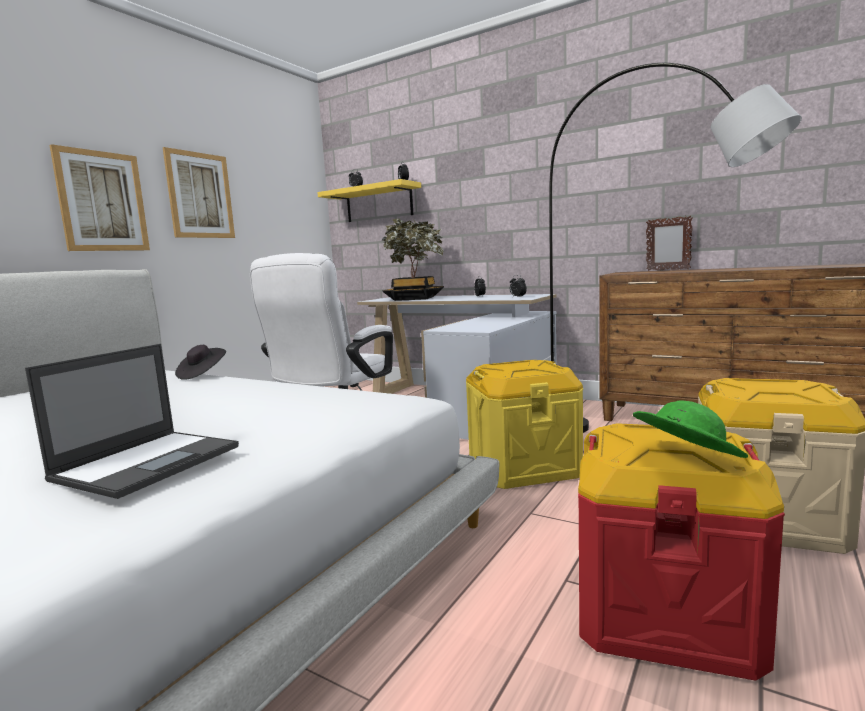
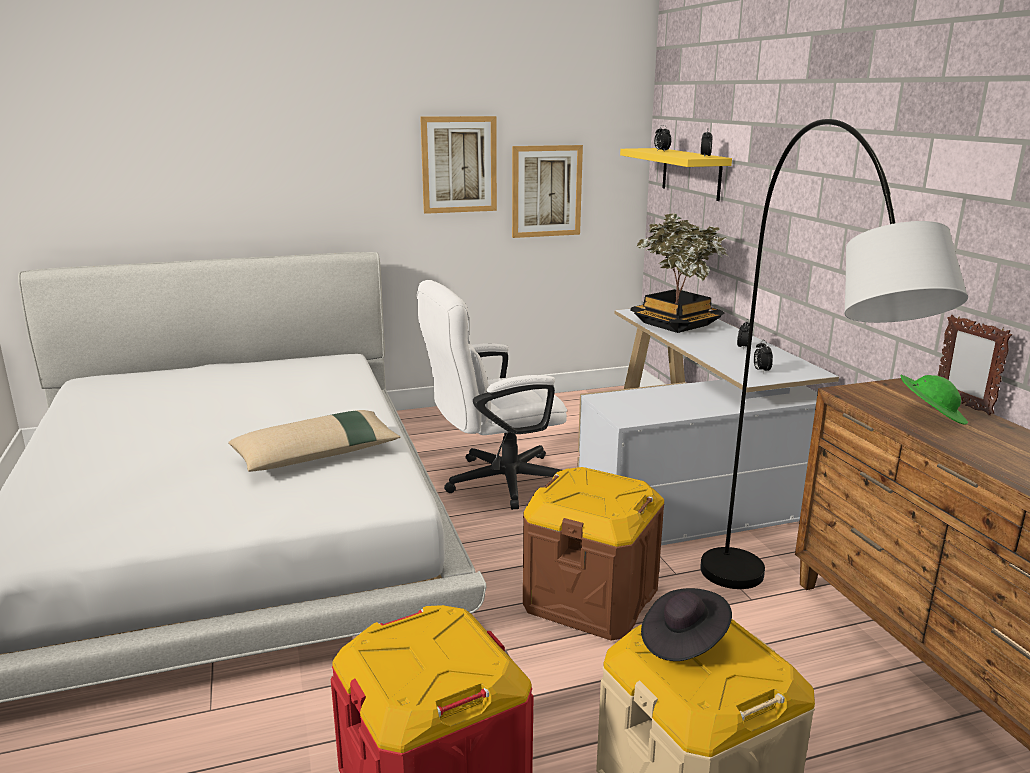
camera: 40 degrees right, 10 degrees up
laptop [25,344,239,499] -> none
picture [50,144,150,251] -> picture moved to [512,145,583,238]
black hat [175,345,226,380] -> black hat moved to [641,588,732,661]
yellow storage box [466,360,583,489] -> brown storage box [523,467,665,641]
green hat [633,400,748,458] -> green hat moved to [900,375,968,425]
none -> beige pillow [228,410,400,472]

